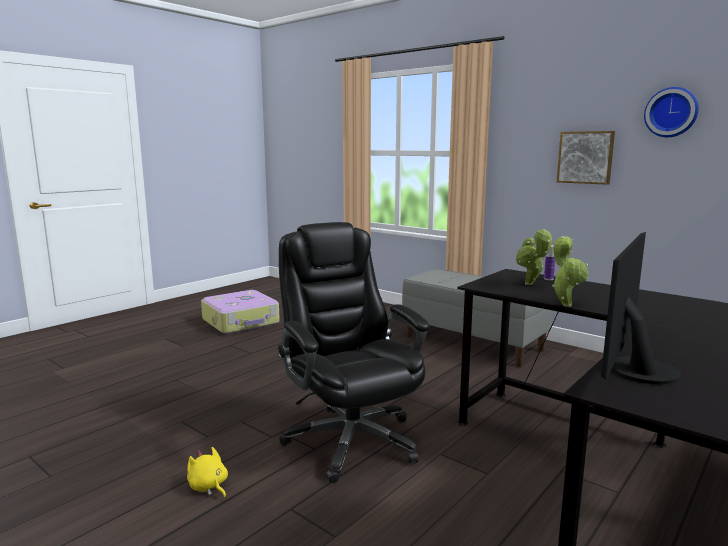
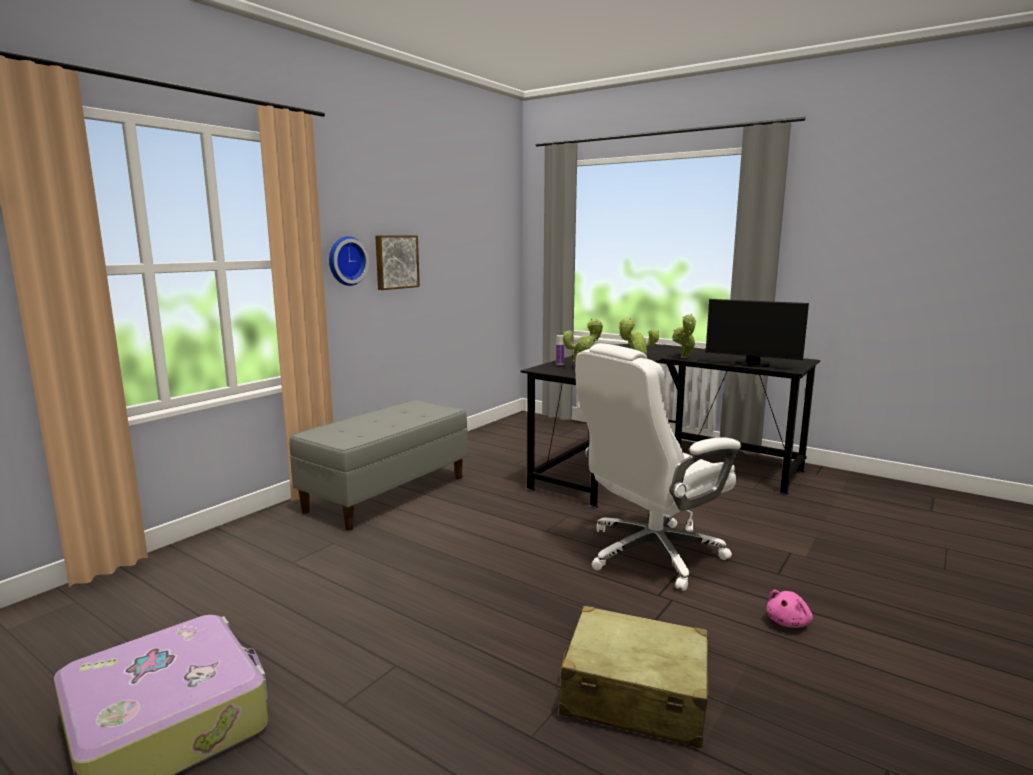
camera: 95 degrees left, 0 degrees up
yellow plush toy [187,447,228,498] -> pink plush toy [767,590,813,628]
black office chair [278,222,429,483] -> white office chair [575,343,741,591]
wall clock [644,87,699,137] -> wall clock moved to [329,236,369,286]
none -> beige suitcase [559,605,709,748]
none -> potted plant [672,314,696,358]

